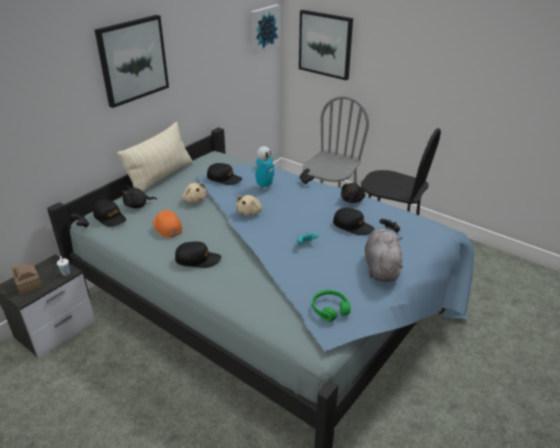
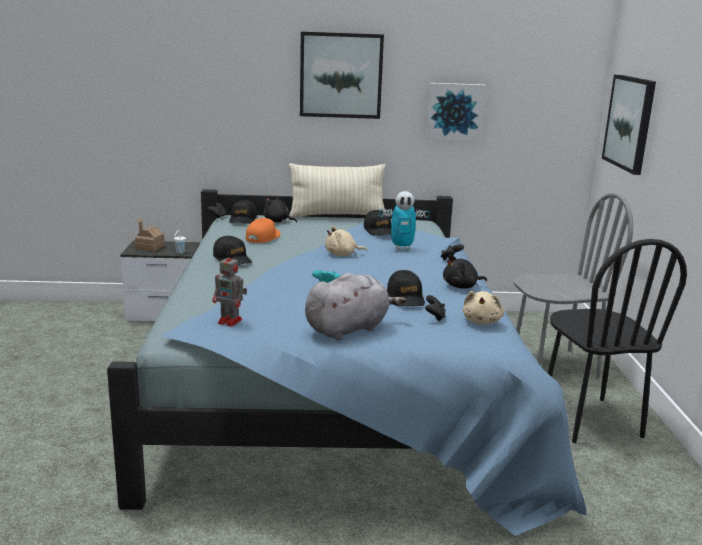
camera: 50 degrees right, 15 degrees down
beige plush toy [183,183,207,203] -> beige plush toy moved to [463,291,504,324]
picture [250,4,280,55] -> picture moved to [426,83,486,141]
green headphones [312,290,351,322] -> toy robot [212,252,247,327]

